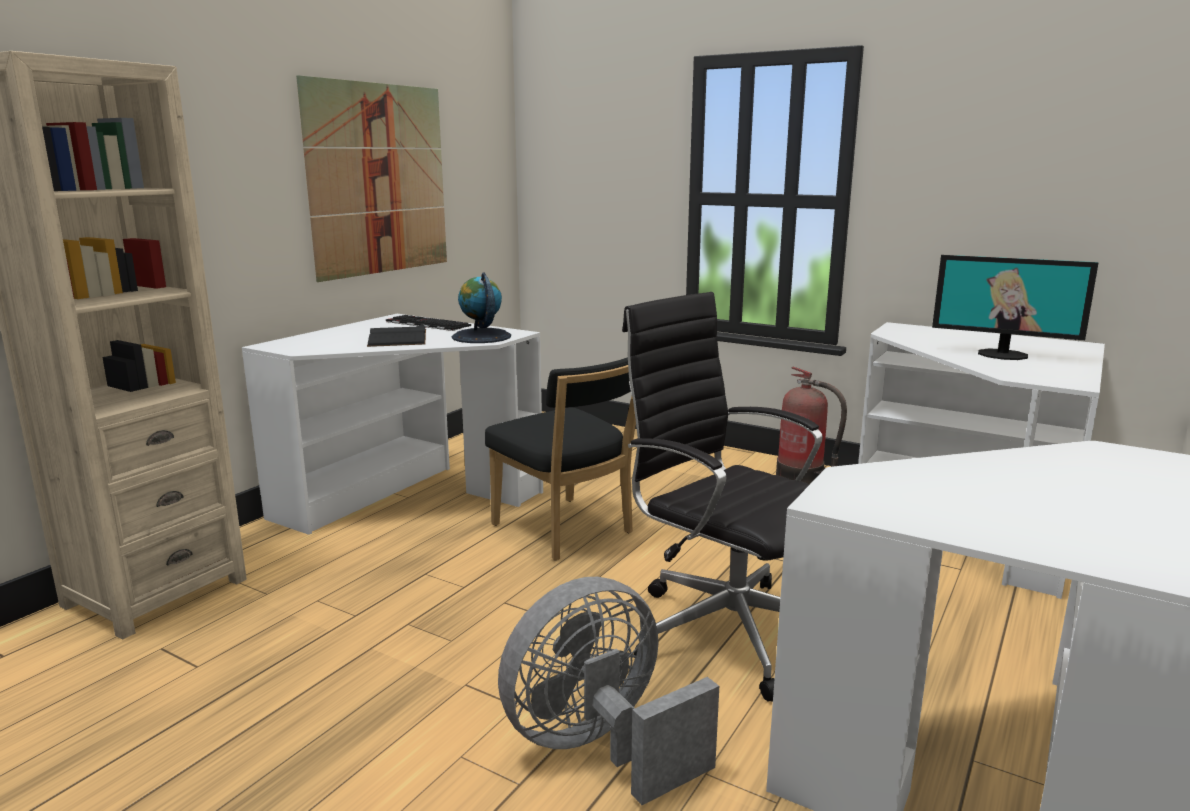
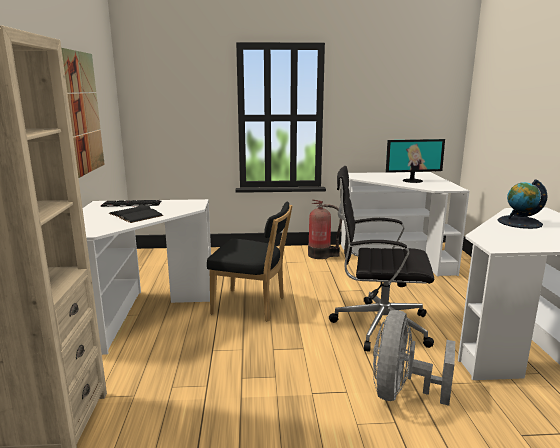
camera: 35 degrees left, 0 degrees up
globe [452,273,511,343] -> globe moved to [498,179,548,229]

